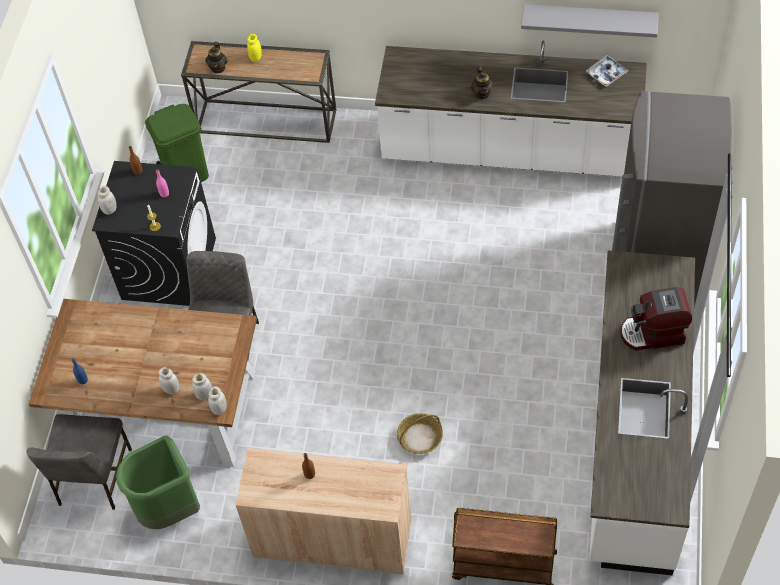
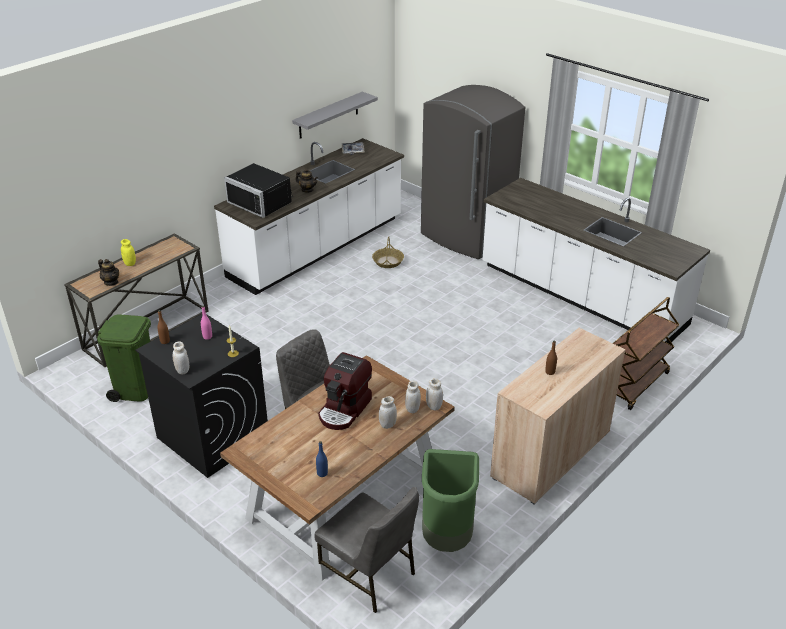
camera: 60 degrees left, 20 degrees down
basket [397,413,443,454] -> basket moved to [372,236,404,268]
coffee machine [621,287,692,350] -> coffee machine moved to [318,352,372,430]
none -> black microwave [224,163,293,218]

